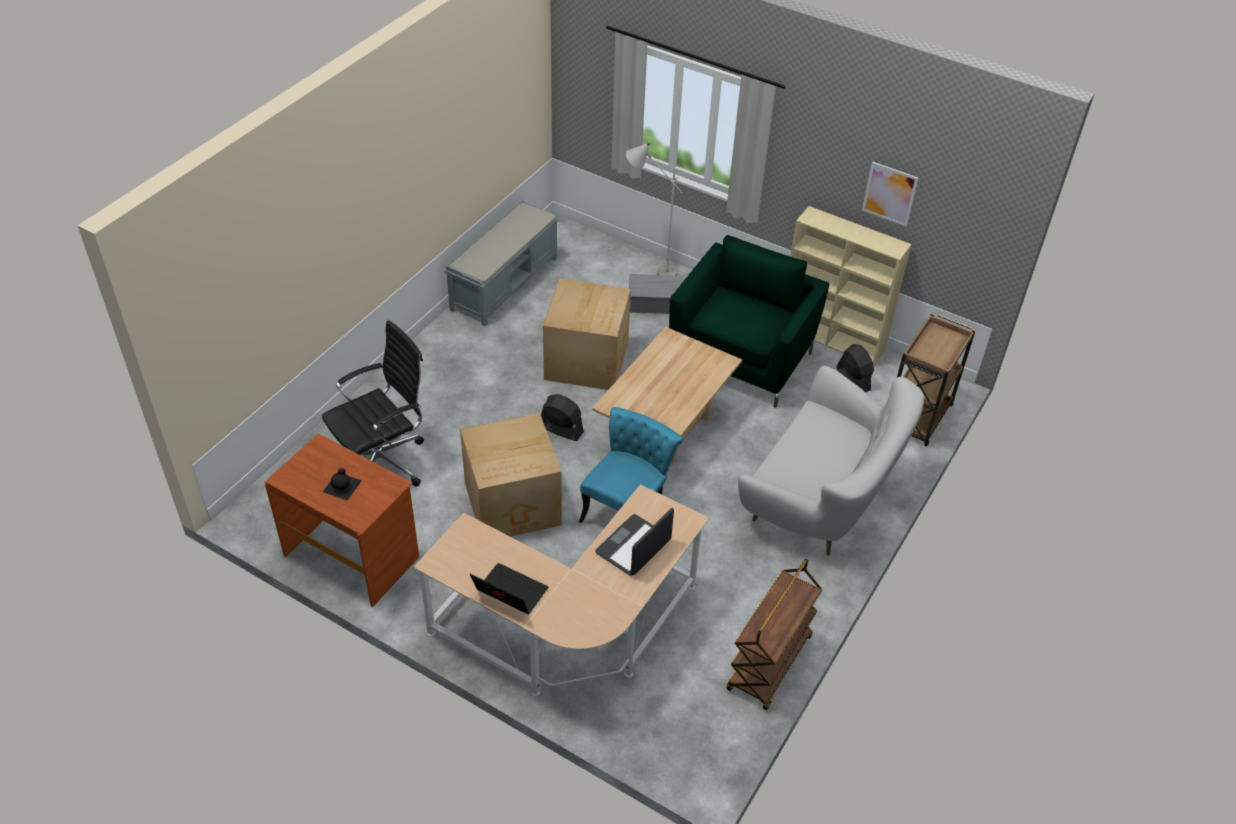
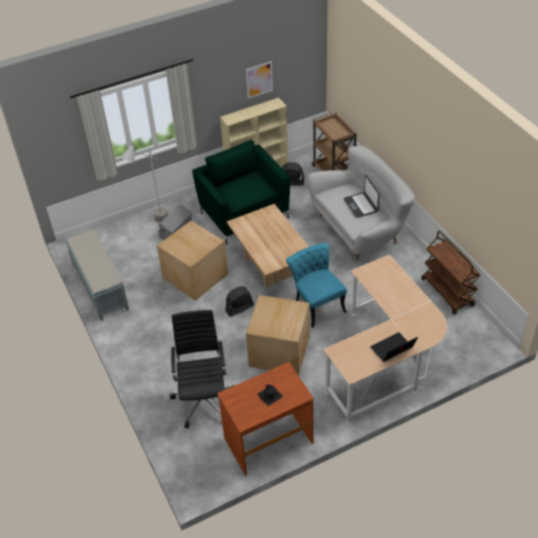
camera: 55 degrees left, 0 degrees up
laptop [595,508,674,576] -> laptop moved to [344,175,380,218]

